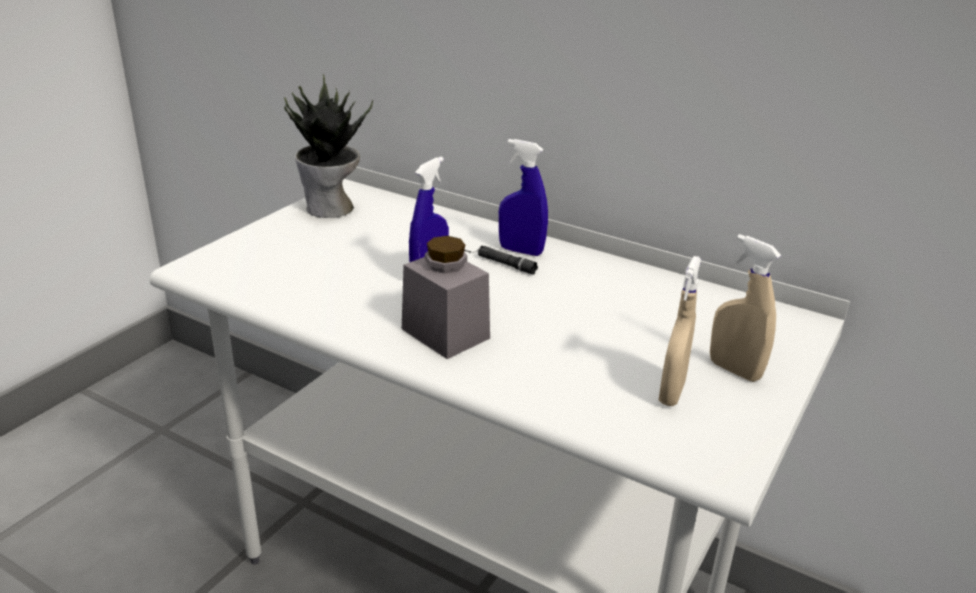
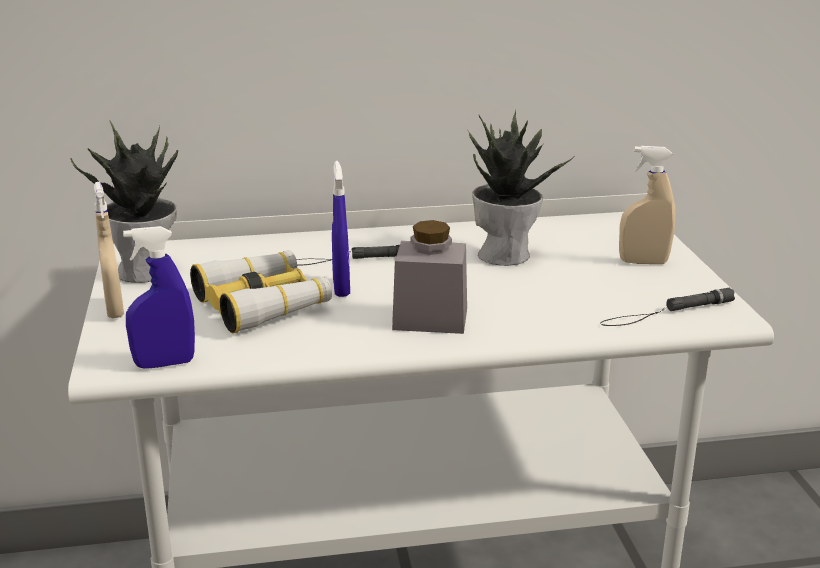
camera: 40 degrees left, 5 degrees down
blue spray bottle [499,139,548,256] -> blue spray bottle moved to [123,226,195,369]
beige spray bottle [659,256,701,406] -> beige spray bottle moved to [94,182,124,318]
none -> binoculars [190,250,332,333]
none -> potted plant [466,109,574,266]
none -> black flashlight [600,288,735,326]

